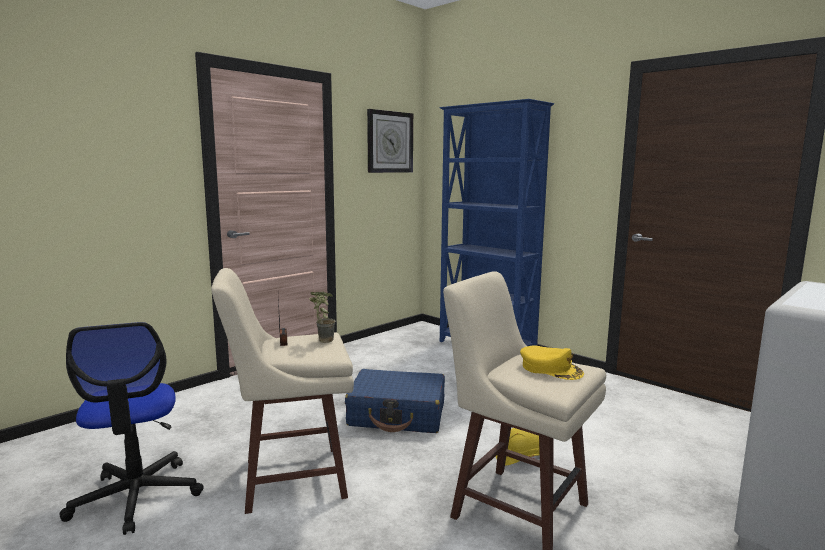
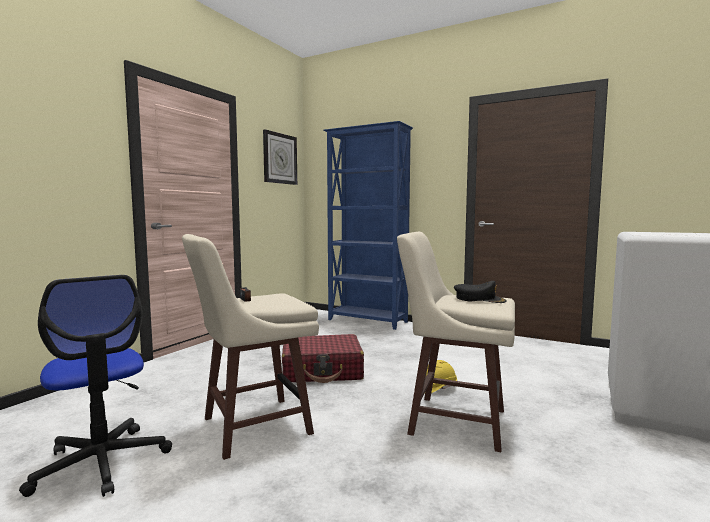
camera: 15 degrees left, 5 degrees down
potted plant [309,291,336,343] -> none
blue suitcase [345,369,445,433] -> red suitcase [282,334,364,383]
yellow cap [520,346,584,380] -> black cap [454,281,507,303]

